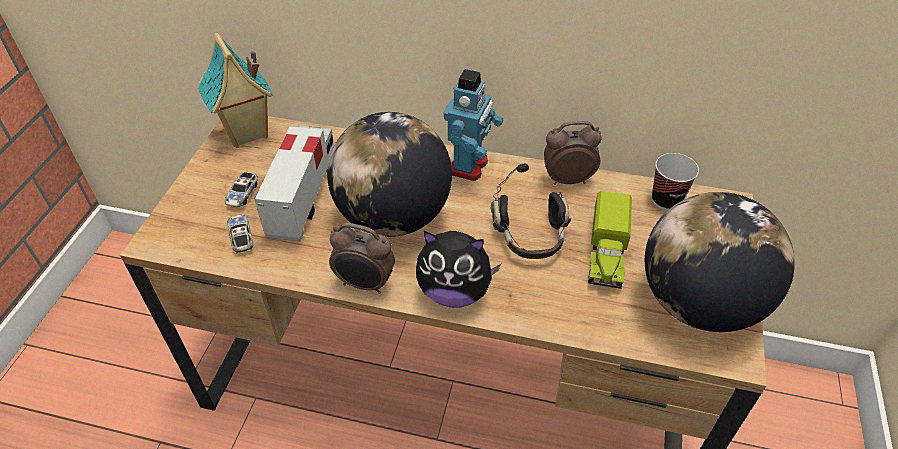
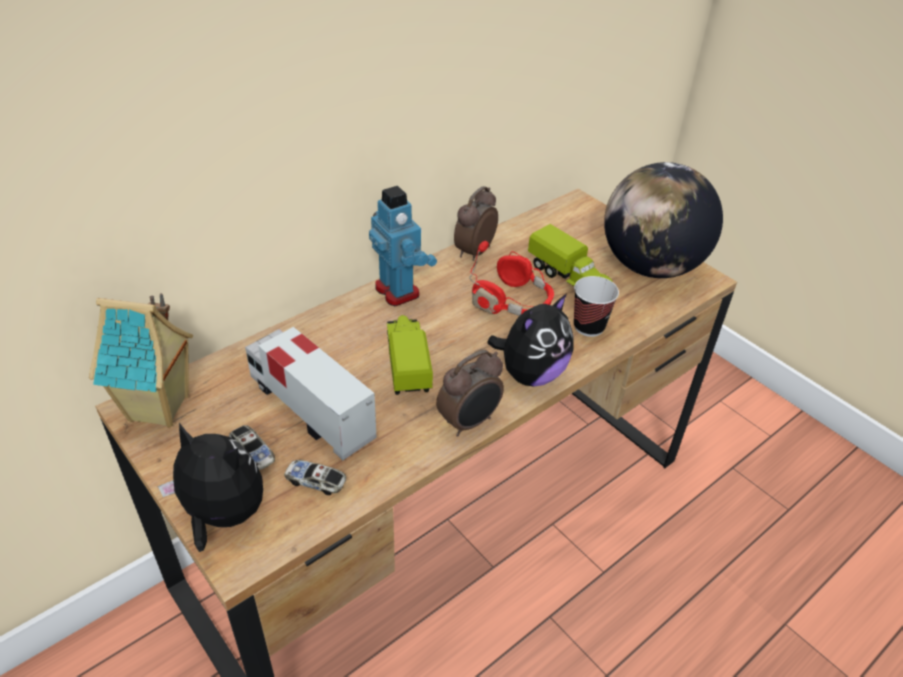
camera: 55 degrees left, 5 degrees down
globe [327,112,452,237] -> toy truck [387,315,433,395]
black headphones [491,163,571,259] -> red headphones [469,241,554,316]
cup [652,153,699,210] -> cup moved to [574,276,619,337]
none -> plush toy [158,423,263,552]

